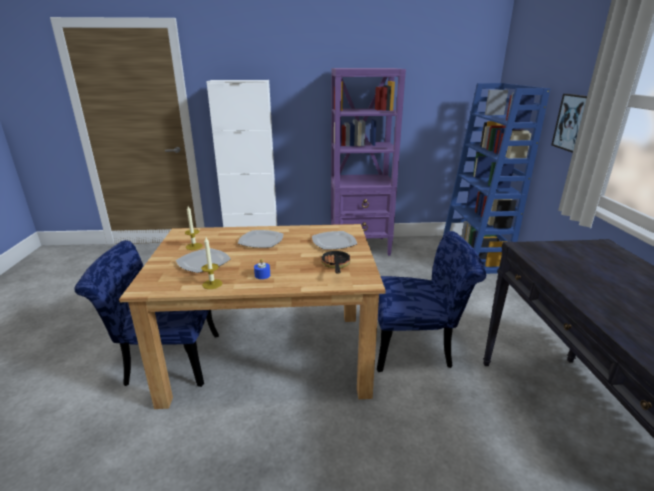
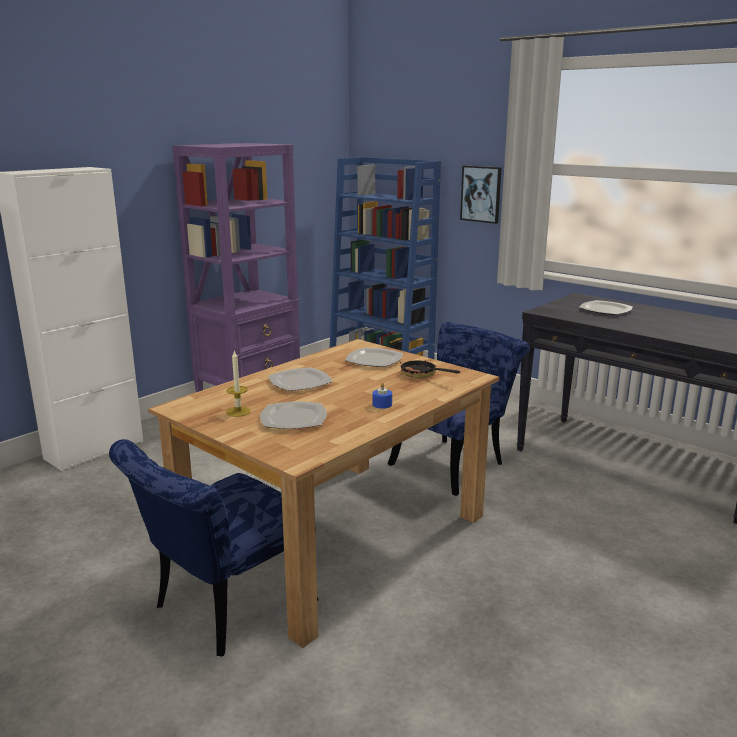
camera: 45 degrees left, 5 degrees down
candle [201,237,222,289] -> none
none -> plate [579,300,633,315]

